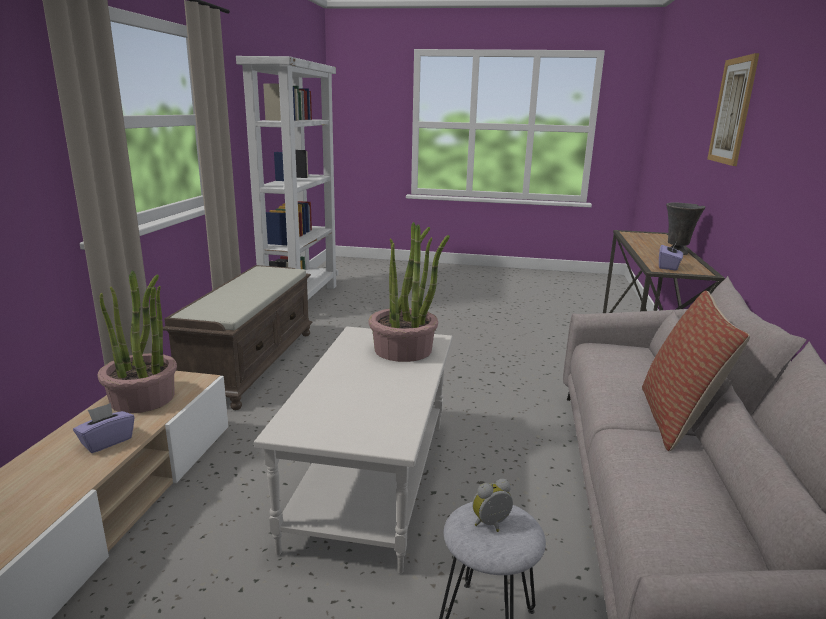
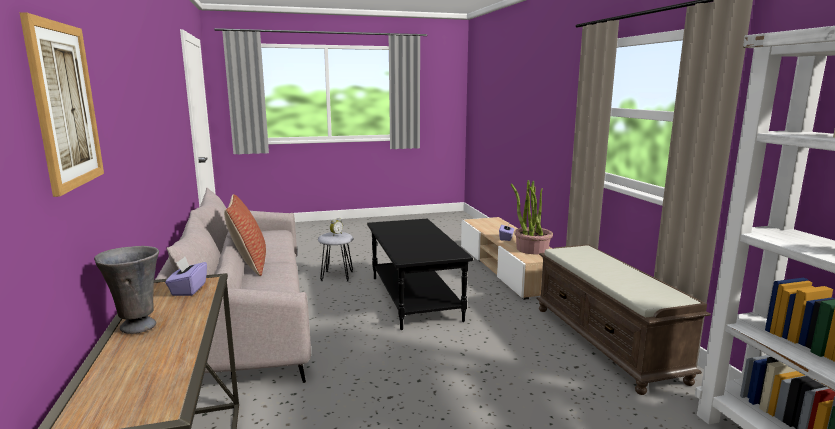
camera: 155 degrees right, 5 degrees down
white coffee table [254,327,453,574] -> black coffee table [367,219,473,330]
potted plant [368,222,450,362] -> none

